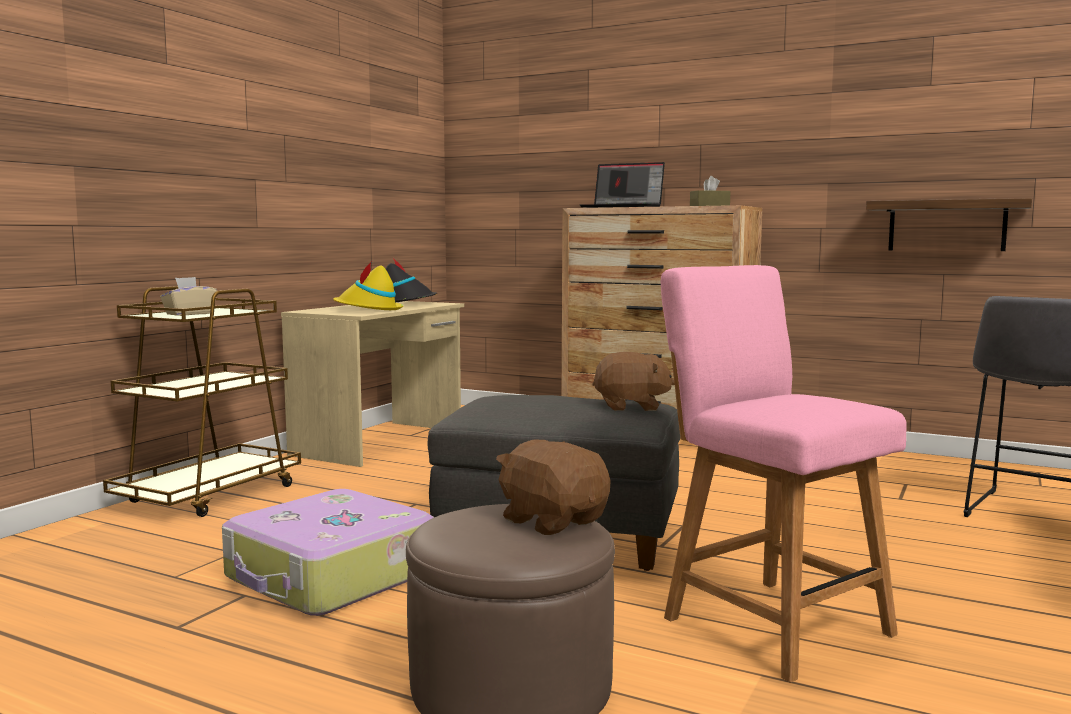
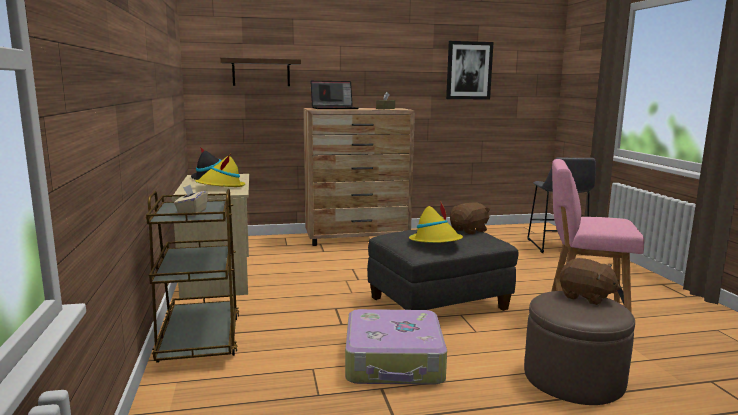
camera: 40 degrees left, 5 degrees up
brown plush toy [496,439,611,535] -> brown plush toy turned 150 degrees counterclockwise [560,258,621,305]
shelf [866,198,1032,251] -> shelf moved to [220,58,301,86]
none -> yellow hat [409,200,463,243]
none -> picture [446,41,494,99]

